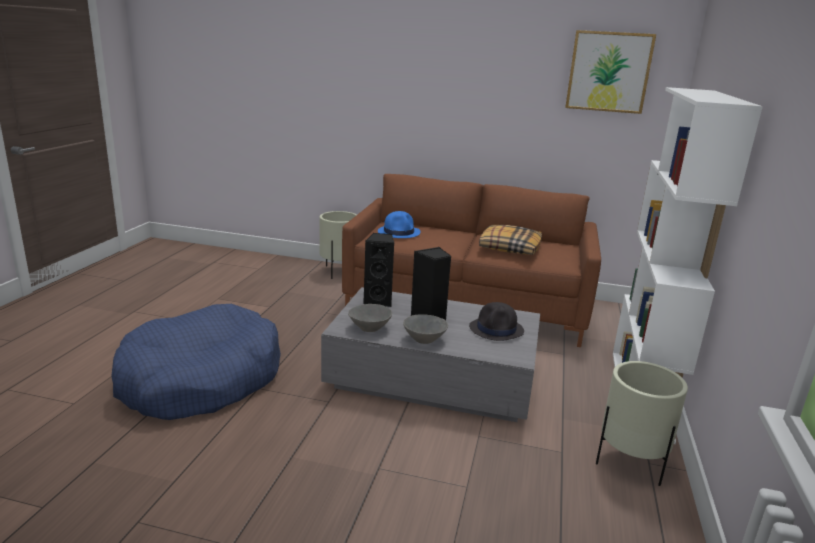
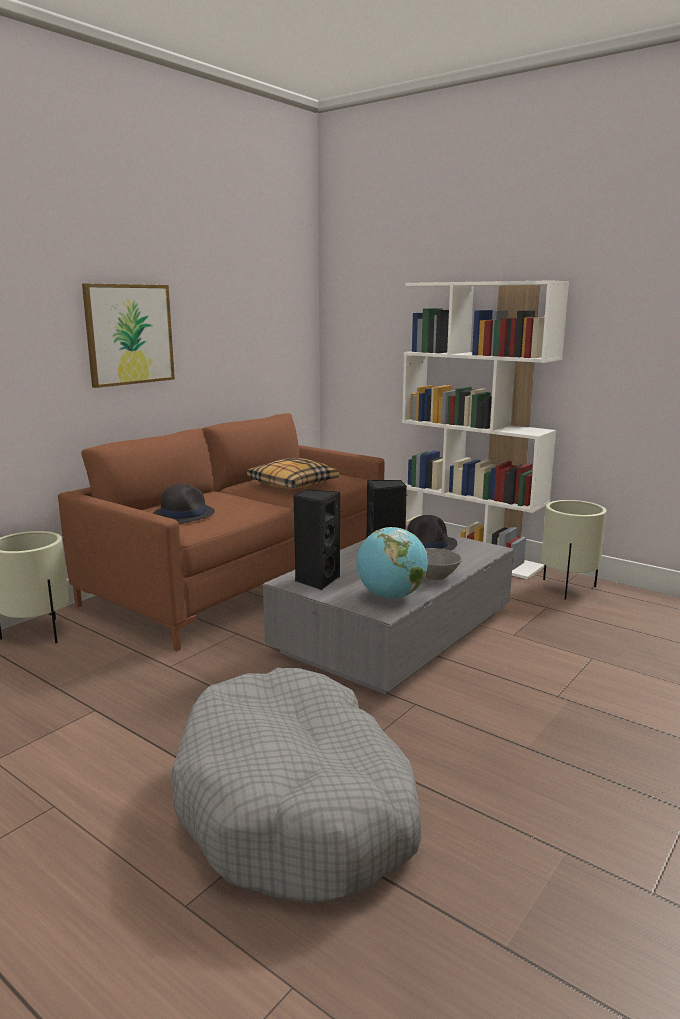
camera: 65 degrees left, 5 degrees down
blue dog bed [111,304,281,420] -> grey dog bed [172,668,422,904]
grey bowl [348,304,392,332] -> globe [357,527,428,599]
blue hat [378,211,421,238] -> black hat [153,484,215,524]
picture [565,30,656,114] -> picture moved to [82,283,175,388]

